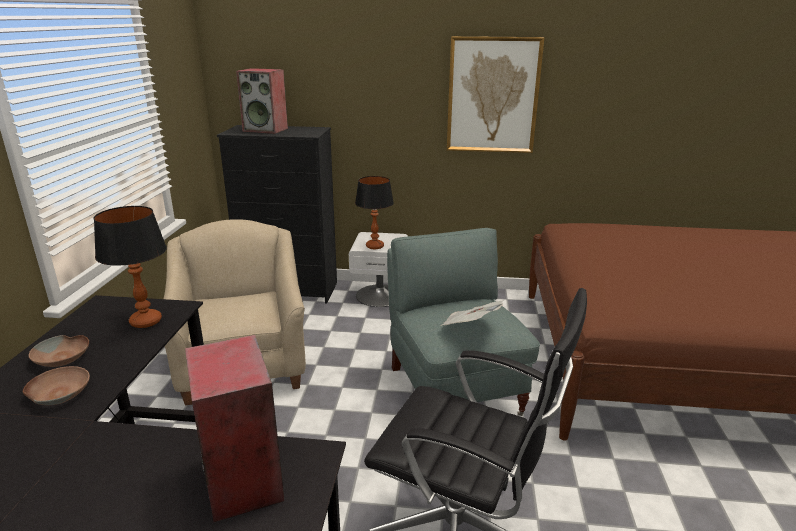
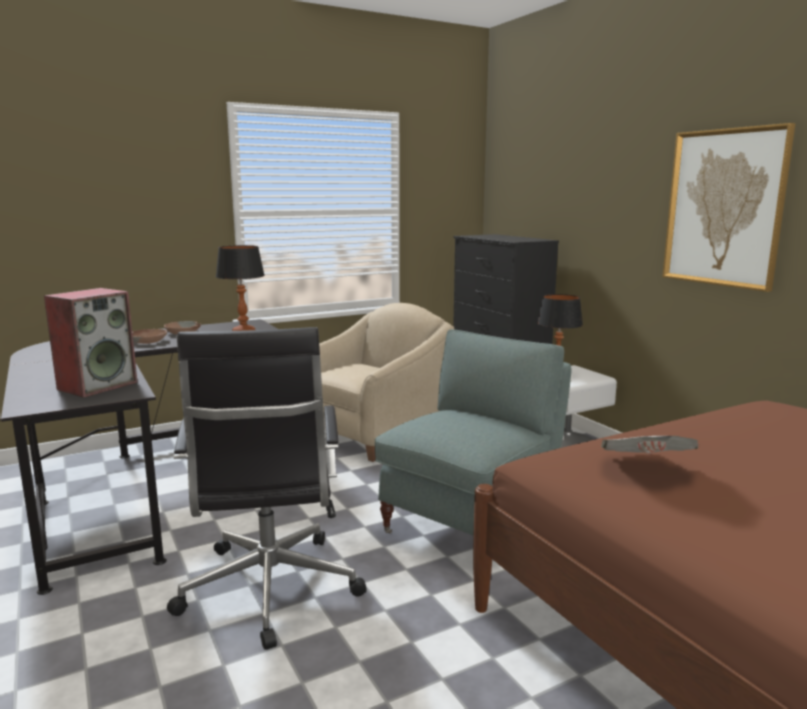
camera: 55 degrees right, 10 degrees down
speaker [236,68,288,134] -> none
newspaper [440,300,504,326] -> newspaper moved to [601,436,699,454]

